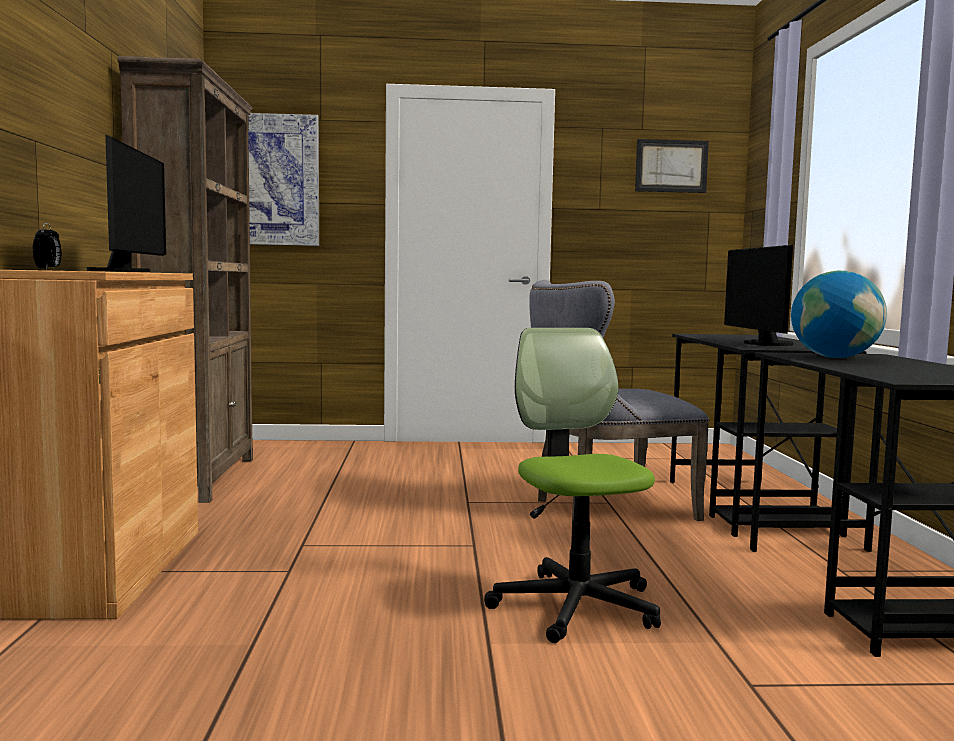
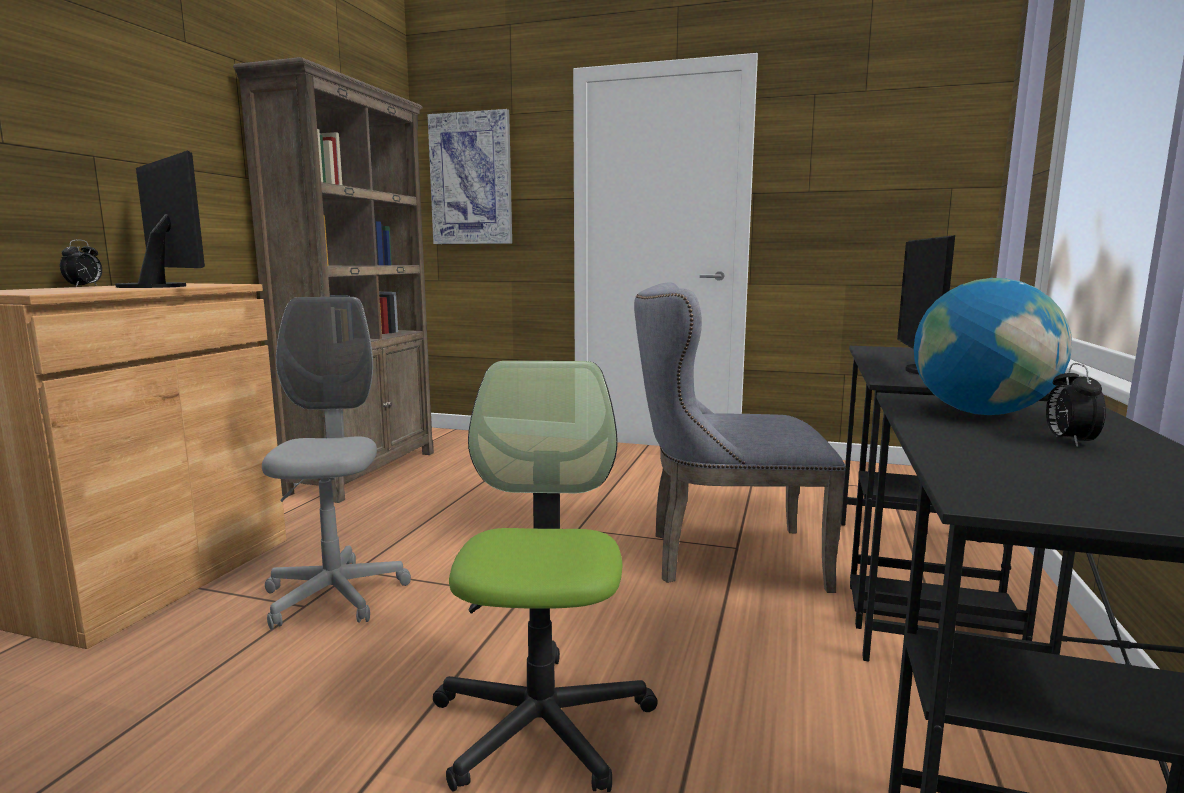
camera: 20 degrees right, 5 degrees up
monitor [87,135,166,272] -> monitor turned 60 degrees counterclockwise [115,150,205,288]
picture [635,139,709,193] -> none
none -> grey office chair [262,297,411,630]
none -> alarm clock [1046,363,1106,447]

